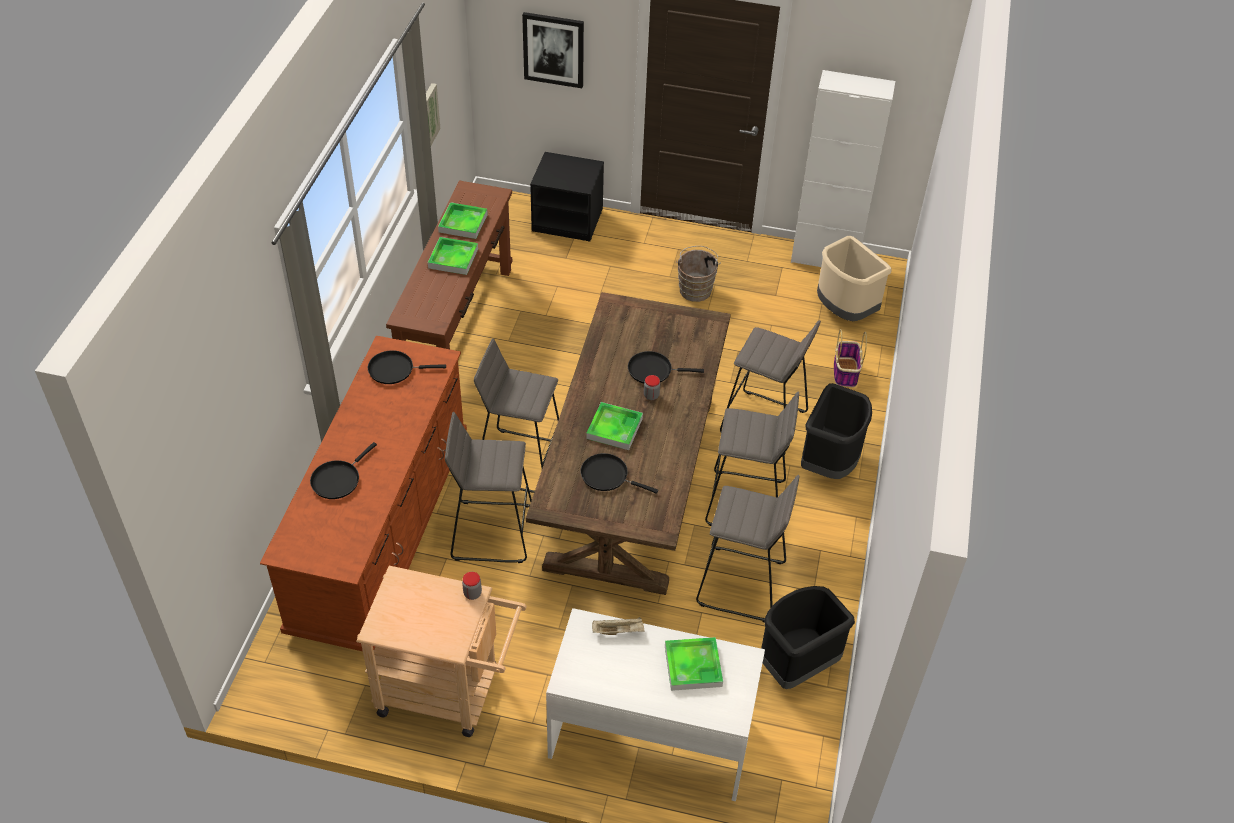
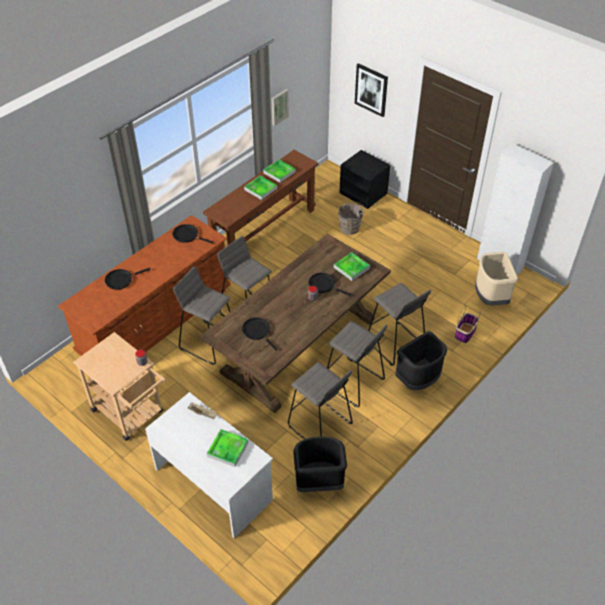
camera: 30 degrees right, 0 degrees up
tray [586,402,643,450] -> tray moved to [334,252,370,281]
brown bucket [676,246,721,302] -> brown bucket moved to [338,202,365,235]

